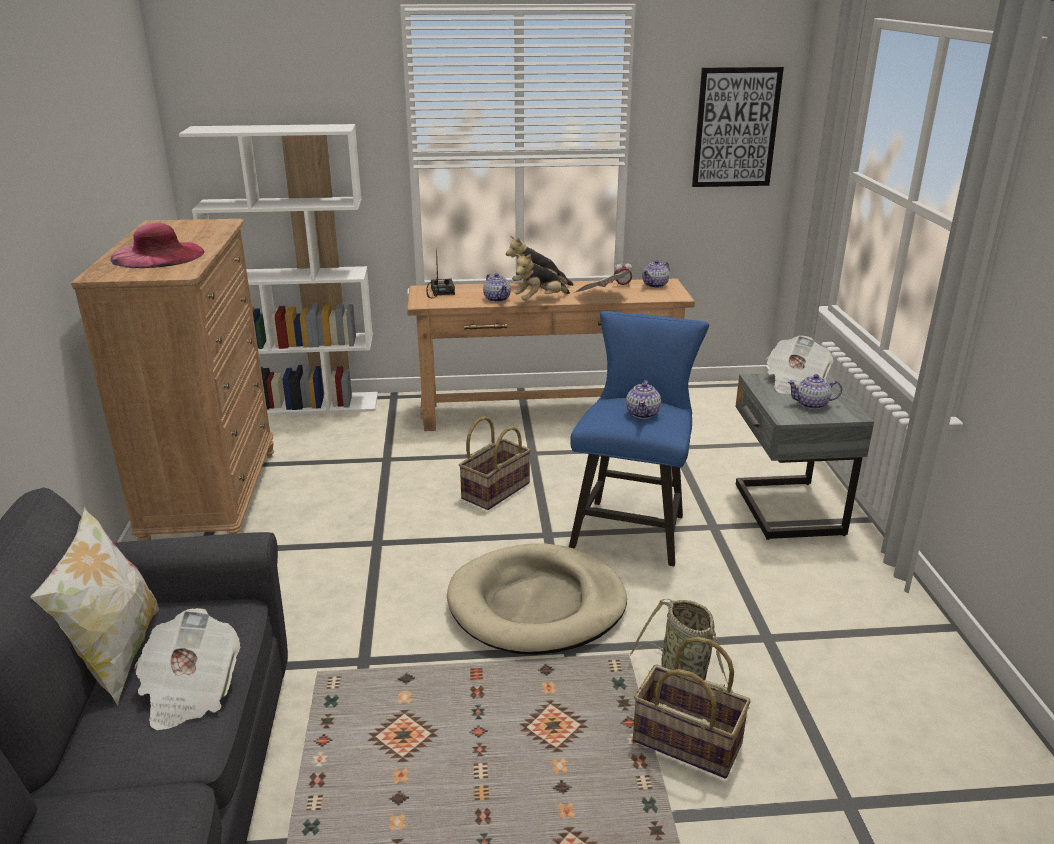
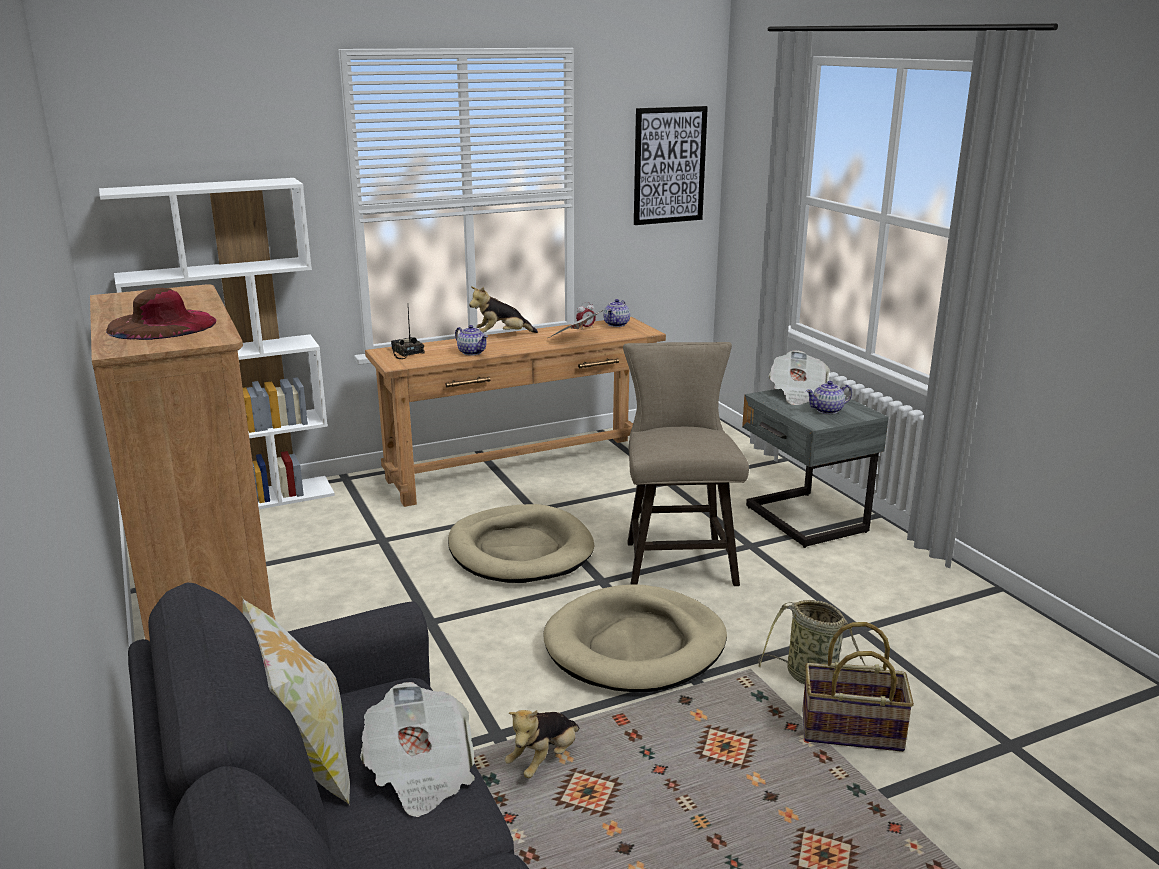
camera: 20 degrees left, 5 degrees down
pink hat [110,223,205,268] -> brown hat [106,288,217,340]
basket [459,416,531,510] -> beige dog bed [448,504,594,583]
plush toy [515,254,570,300] -> plush toy moved to [505,710,580,778]
blue stool [569,311,709,566] -> beige stool [623,342,749,586]
teapot [626,380,661,419] -> none

